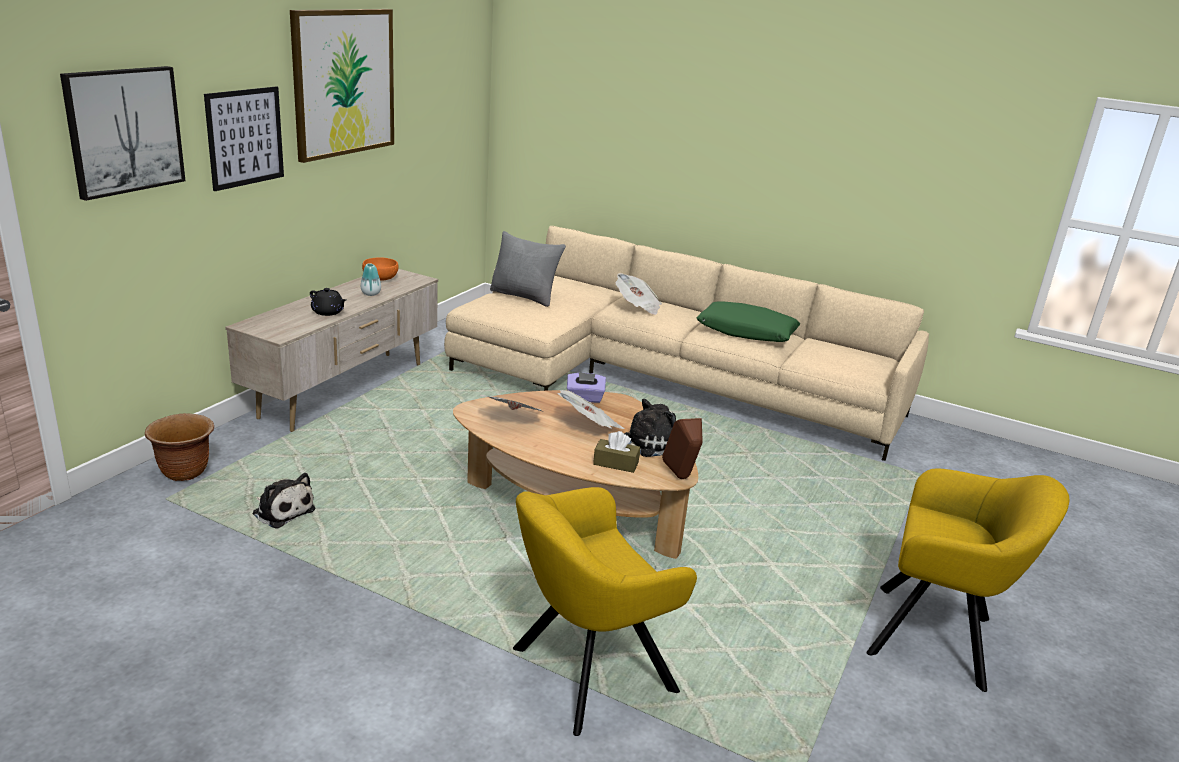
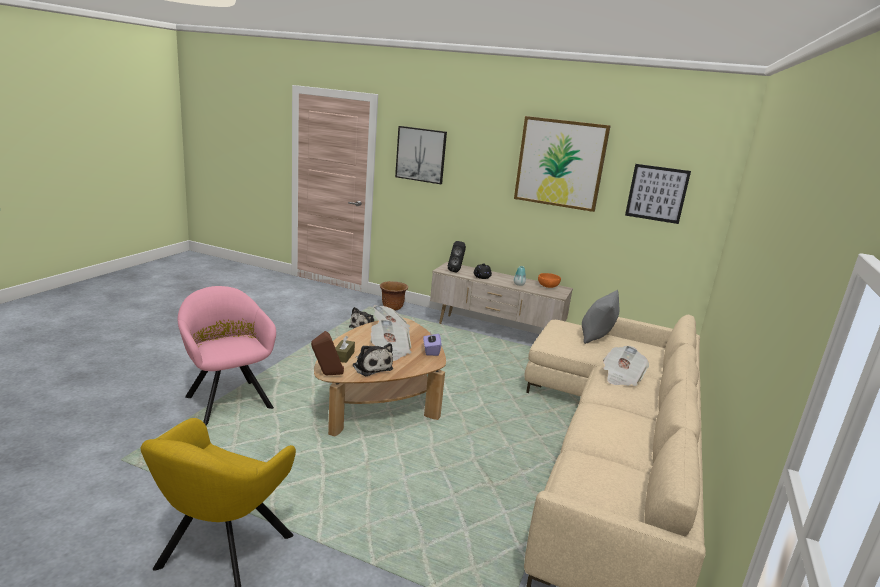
camera: 85 degrees right, 5 degrees down
picture [204,86,284,191] -> picture moved to [625,164,691,224]
yellow armchair [513,487,697,736] -> pink armchair [178,286,276,425]
green pillow [696,302,800,342] -> none
none -> black speaker [447,241,466,273]

